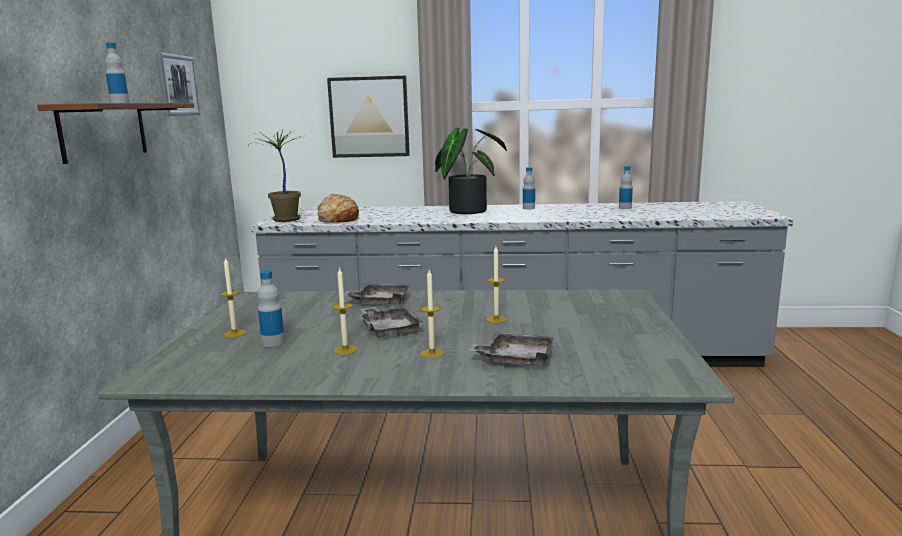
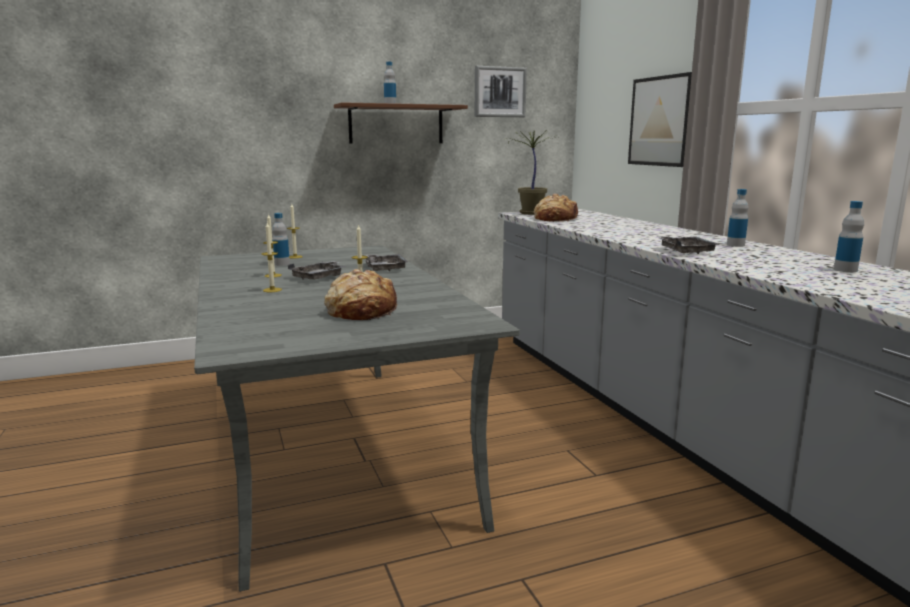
camera: 65 degrees right, 0 degrees up
potted plant [435,128,507,214] -> none
grey tray [469,332,554,367] -> grey tray moved to [656,236,719,254]
none -> bread [324,269,397,320]

